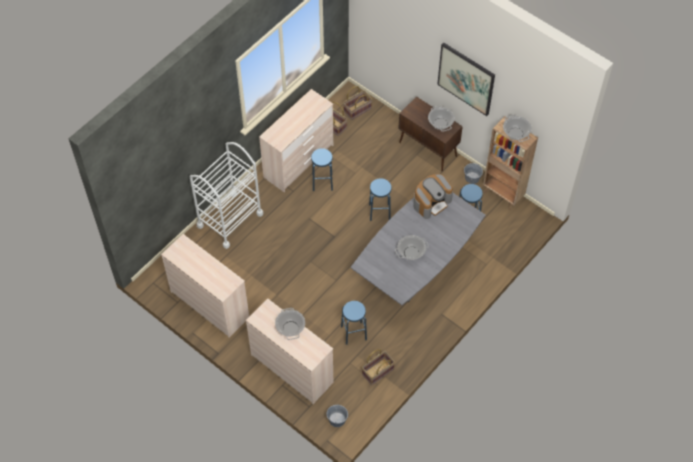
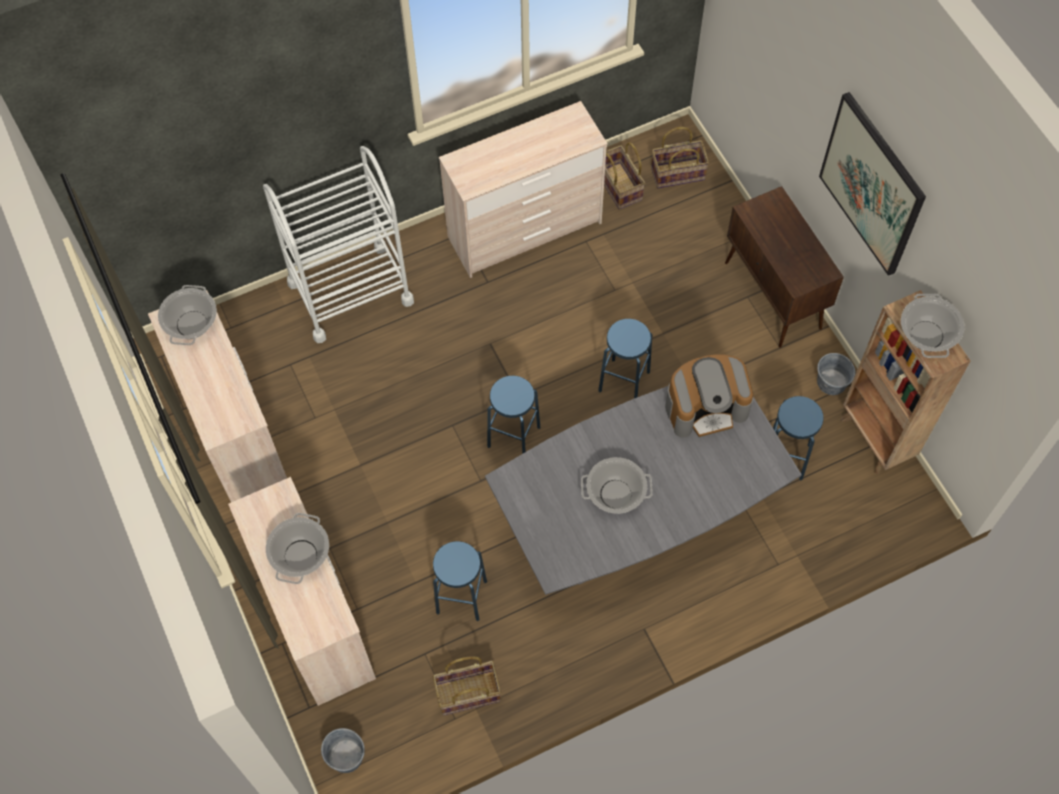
camera: 25 degrees right, 5 degrees up
blue stool [311,148,333,191] -> blue stool moved to [487,376,540,454]
cooking pot [428,106,455,132] -> cooking pot moved to [158,285,217,345]

